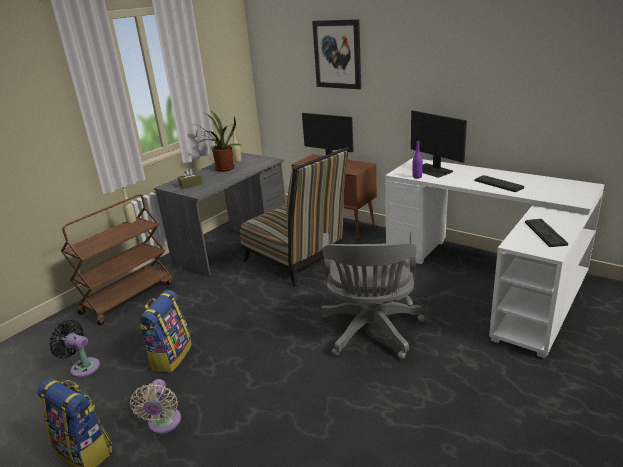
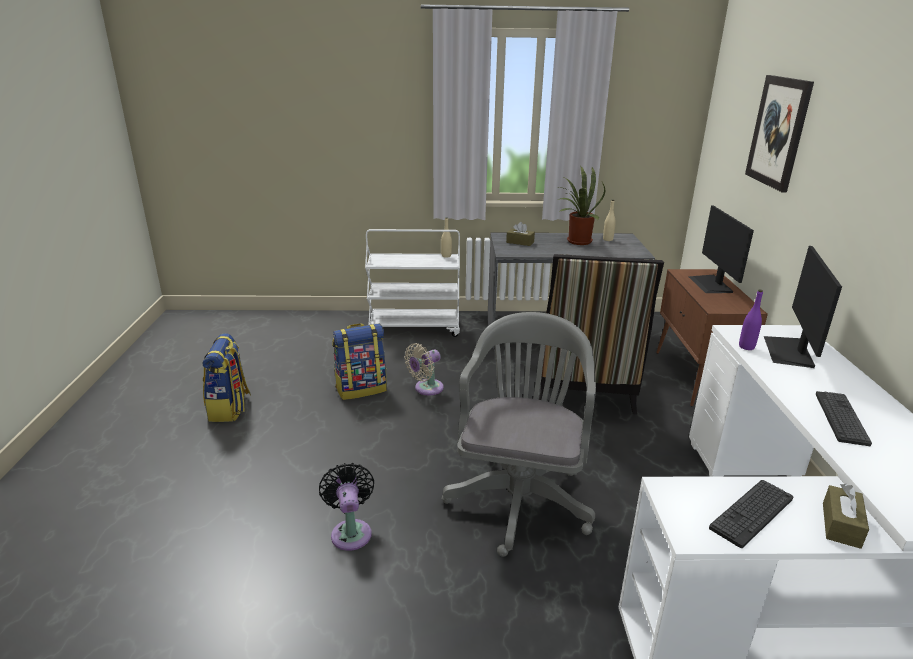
camera: 50 degrees right, 0 degrees up
black fan [49,320,100,378] -> black fan moved to [319,463,374,551]
brown cart [61,194,172,325] -> white cart [365,229,460,337]
beige fan [130,379,181,434] -> beige fan moved to [405,343,444,395]
grey office chair [320,231,425,359] -> grey office chair turned 135 degrees clockwise [442,312,596,557]
none -> brown tissue box [823,484,869,549]

